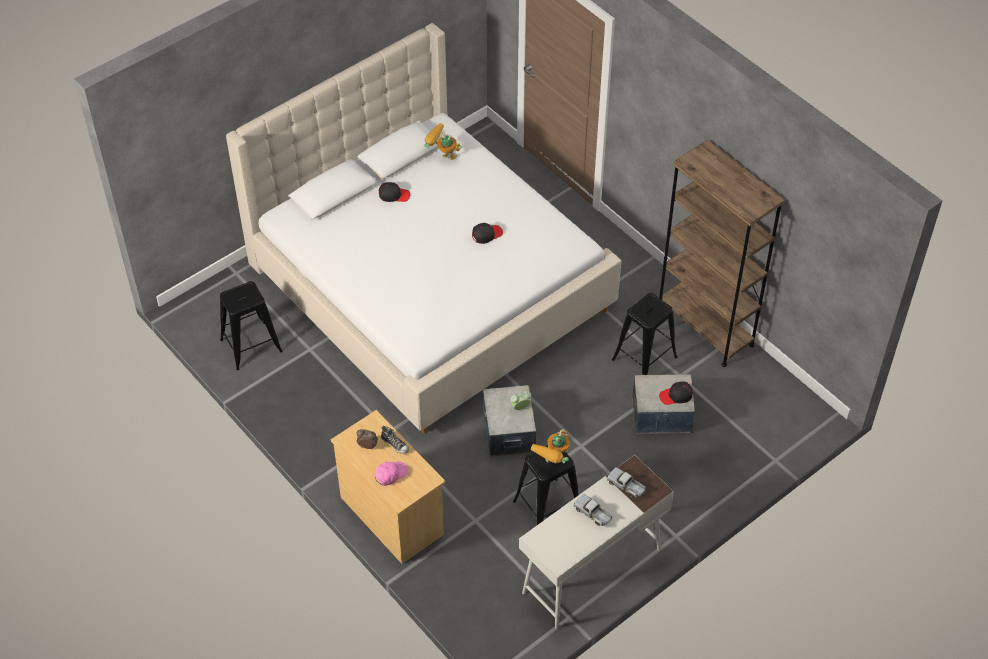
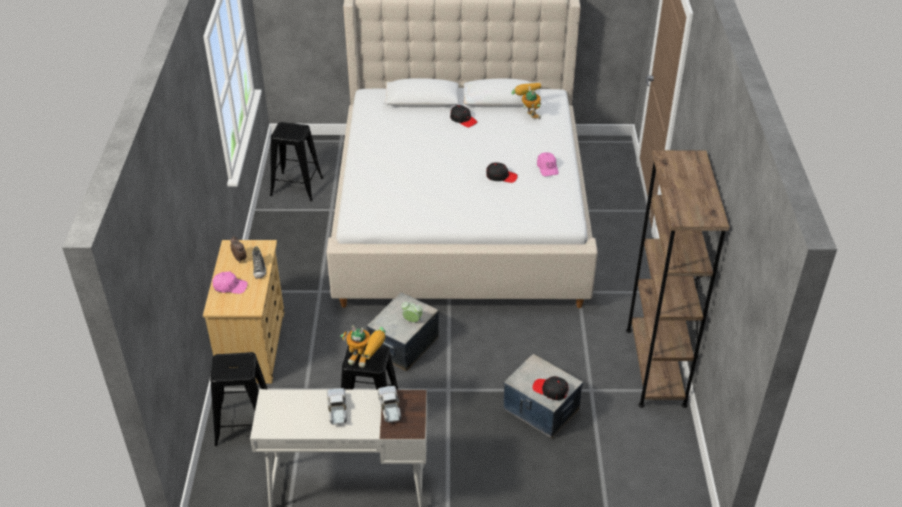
camera: 40 degrees right, 10 degrees down
toy robot [531,429,570,463] -> toy robot turned 135 degrees counterclockwise [340,325,386,368]
black stool [612,293,677,375] -> black stool moved to [210,352,267,446]
none -> pink cap [537,152,559,176]

